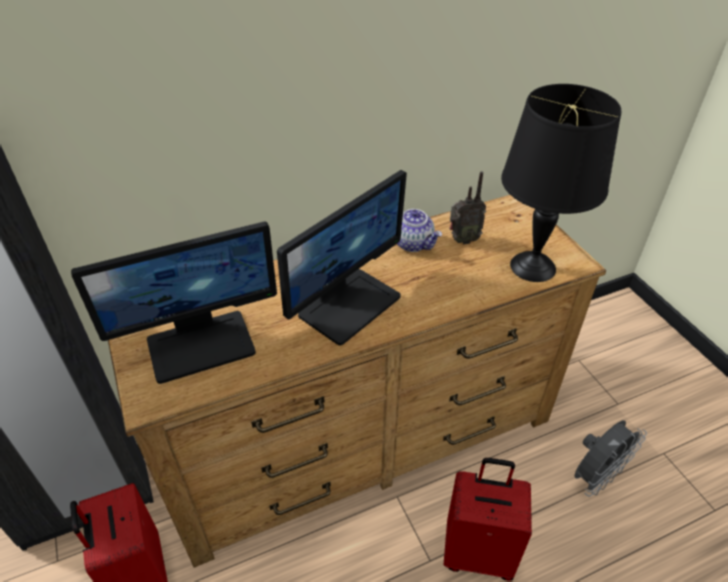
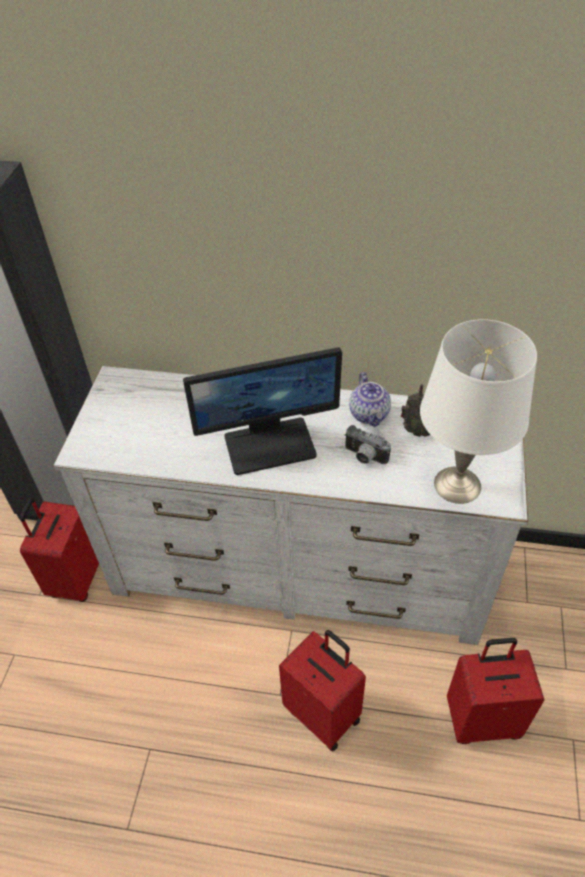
camera: 35 degrees right, 5 degrees up
monitor [71,222,277,384] -> none
brown dresser [108,195,606,568] -> white dresser [53,366,528,645]
black table lamp [501,84,621,282] -> white table lamp [420,319,537,504]
grey fan [574,420,647,496] -> red suitcase [447,638,544,744]
none -> camera [345,425,391,464]

